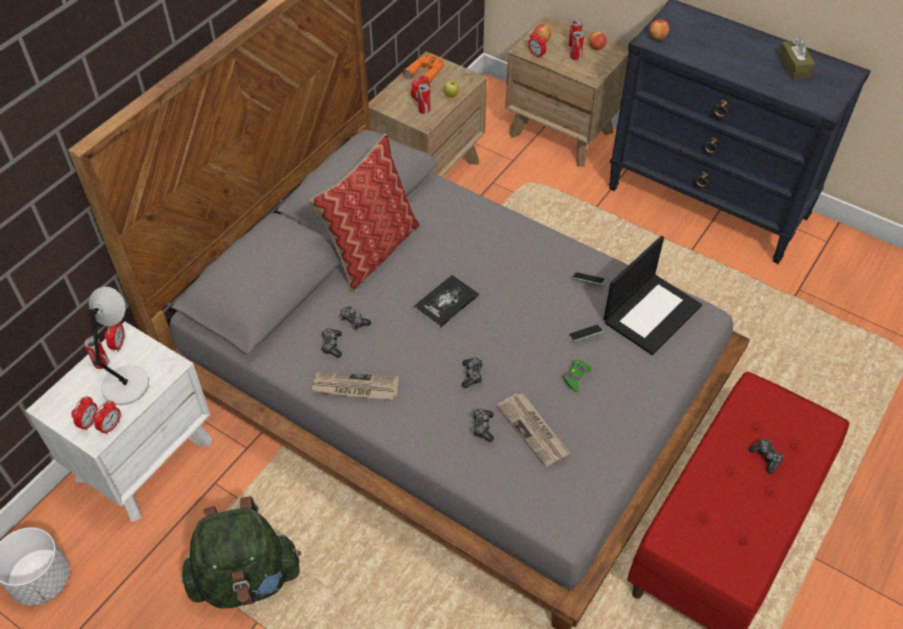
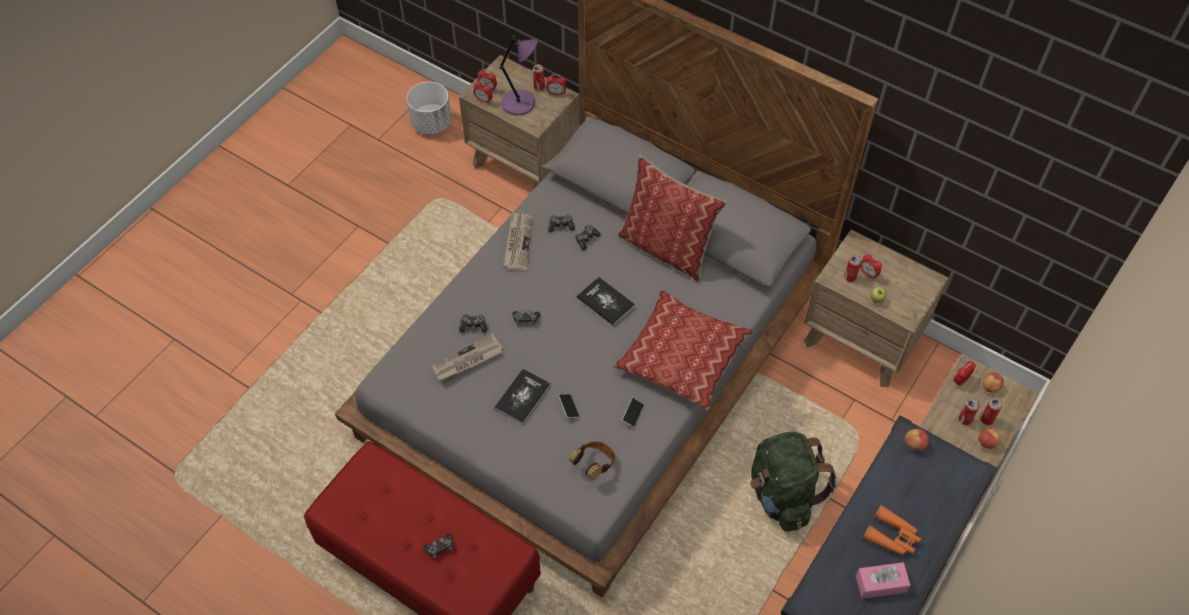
camera: 90 degrees right, 5 degrees up
white nightstand [26,322,212,522] -> brown nightstand [459,55,580,188]
grey table lamp [87,287,149,405] -> purple table lamp [499,35,538,115]
green backpack [181,496,301,608] -> green backpack moved to [750,432,837,532]
orange binoculars [403,54,444,84] -> orange binoculars moved to [863,505,921,556]
green game controller [563,360,591,392] -> book [494,369,551,424]
laptop [604,236,702,355] -> headphones [569,441,615,479]
brown tissue box [778,38,815,79] -> pink tissue box [856,562,910,599]
none -> pillow [613,290,754,411]

